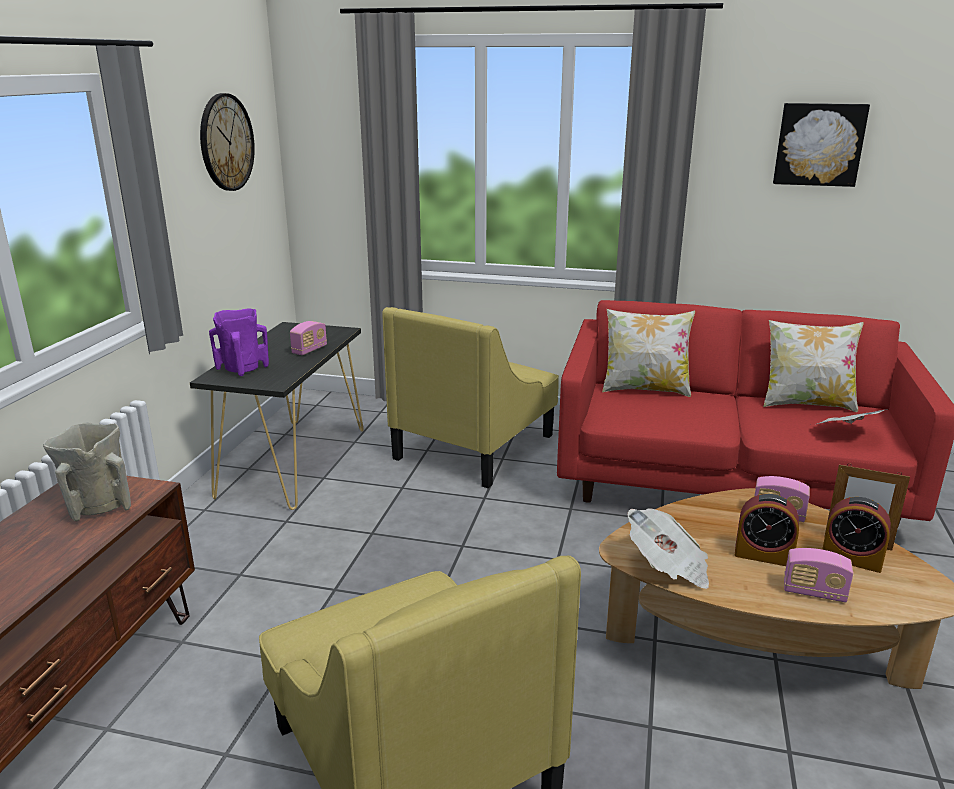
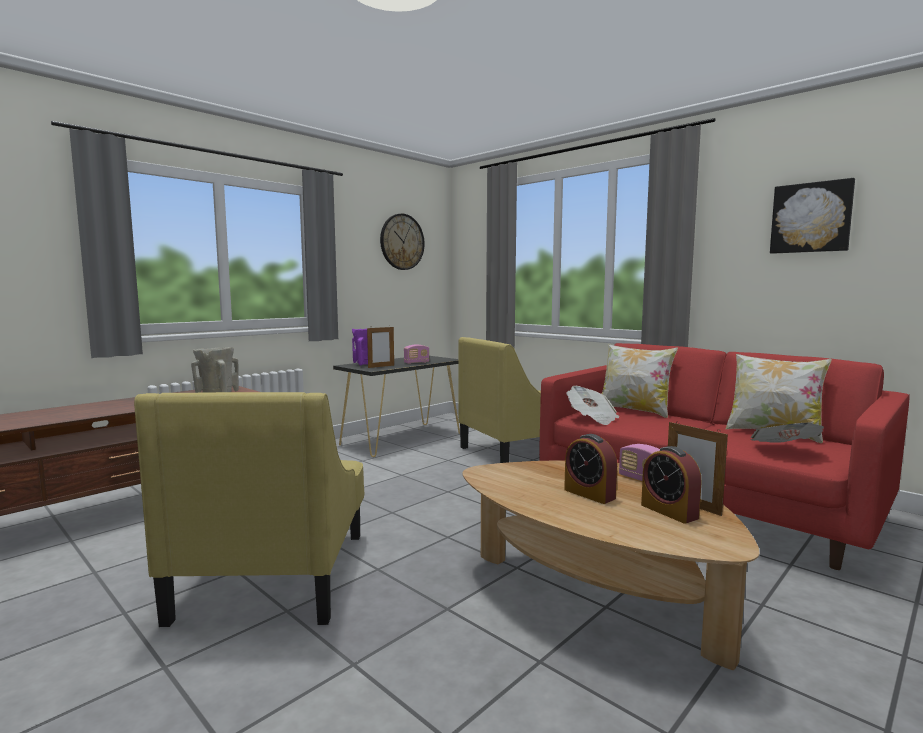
camera: 30 degrees right, 15 degrees down
newspaper [627,508,709,589] -> newspaper moved to [566,386,619,425]
radio [784,548,853,603] -> none
none -> picture frame [367,327,394,368]

